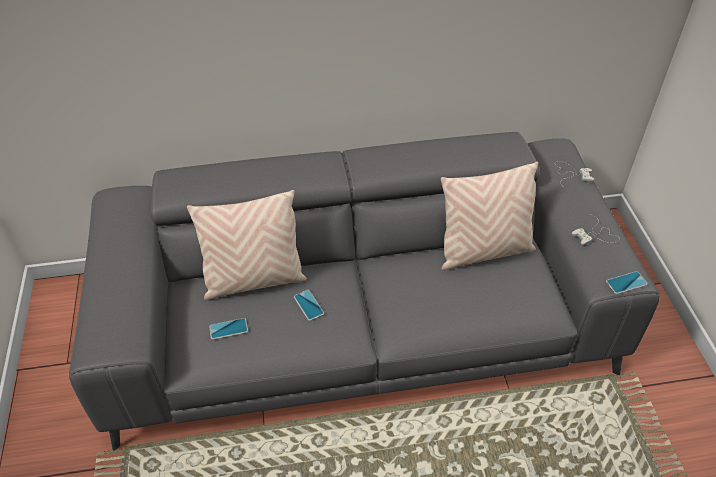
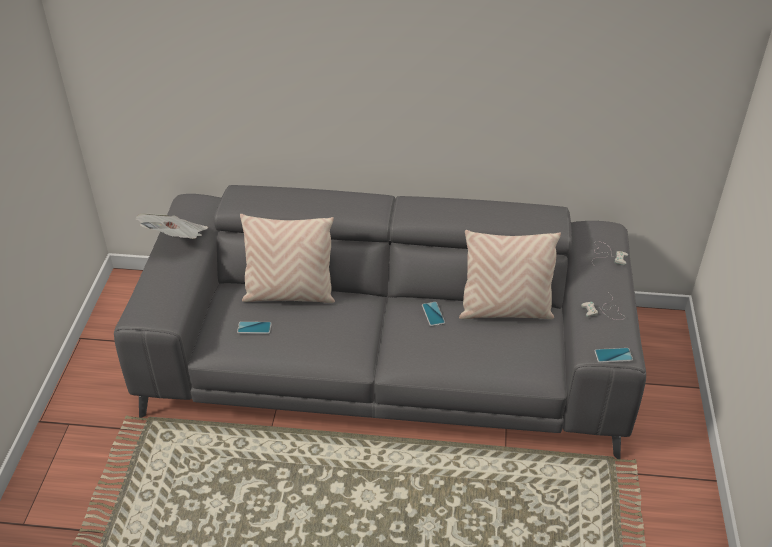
camera: 15 degrees right, 5 degrees down
phone [294,290,324,321] -> phone moved to [422,302,445,326]
none -> newspaper [136,213,208,239]

